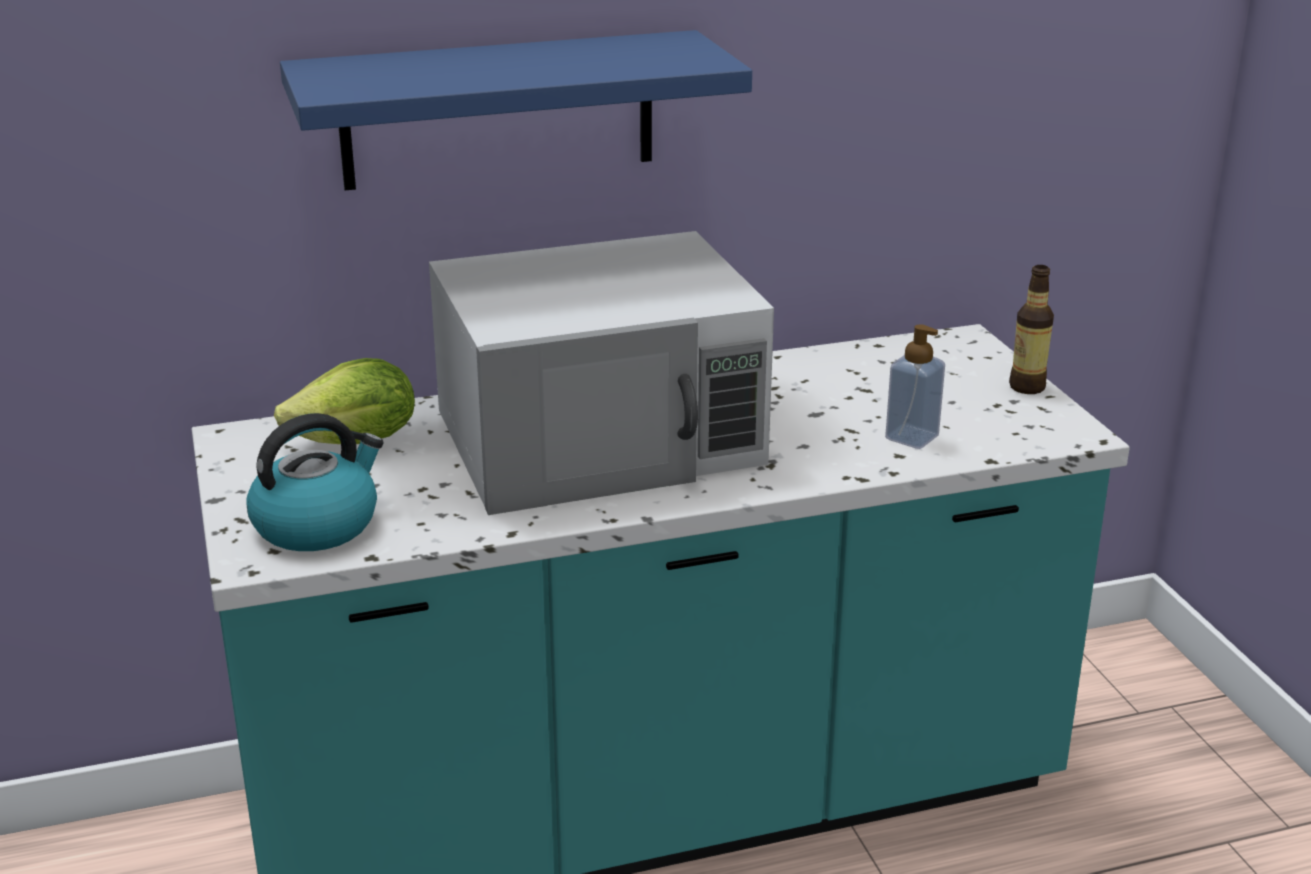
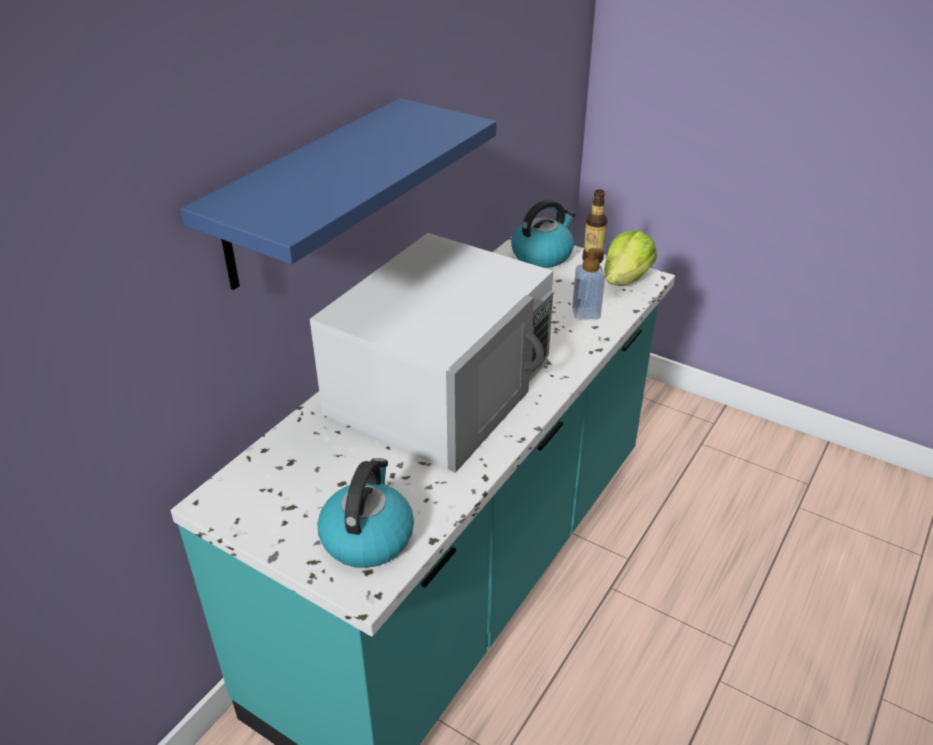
camera: 40 degrees left, 10 degrees up
lettuce [274,358,415,444] -> lettuce moved to [604,230,657,286]
none -> kettle [511,199,576,268]

